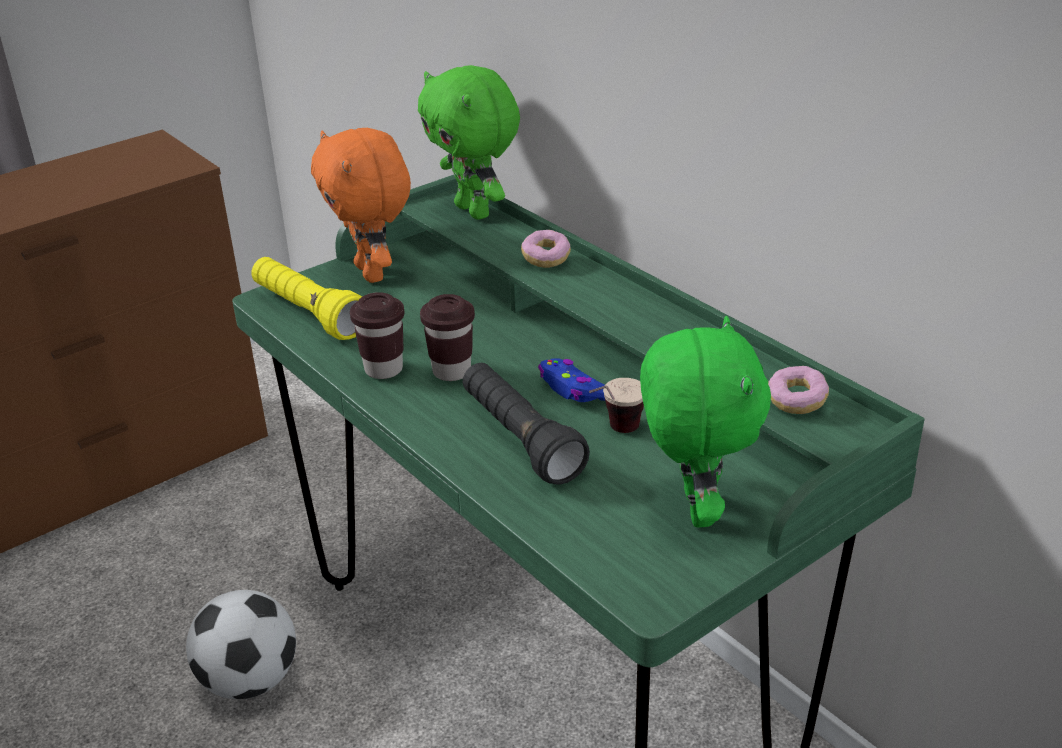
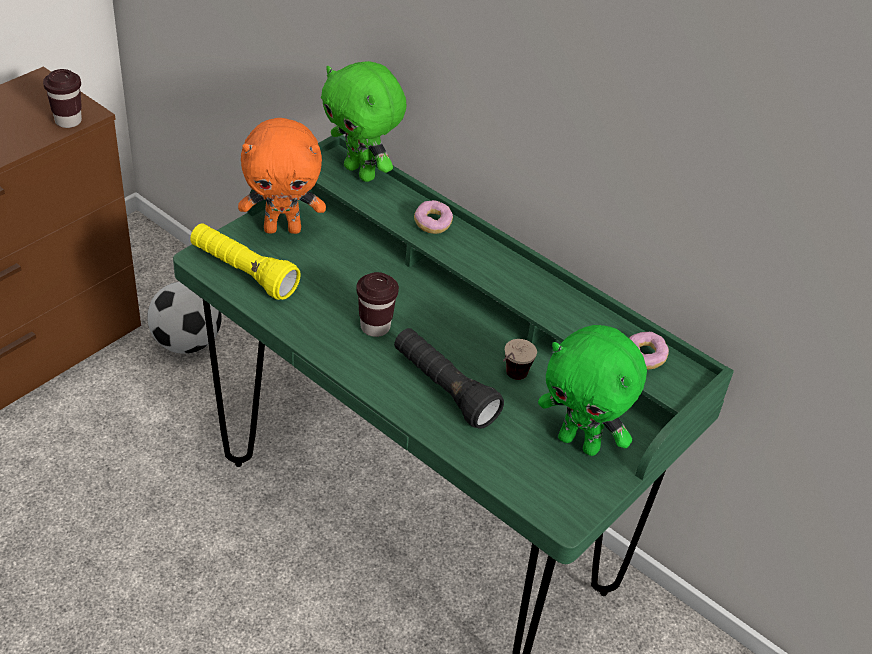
camera: 15 degrees left, 10 degrees up
football [186,590,296,699] -> football moved to [147,282,222,354]
orange plush toy [311,128,411,283] -> orange plush toy turned 60 degrees counterclockwise [238,118,326,234]
brown cup [350,292,404,379] -> brown cup moved to [43,69,82,128]
blue game controller [538,358,605,402] -> none
green plush toy [640,316,771,528] -> green plush toy turned 135 degrees clockwise [538,325,647,456]

